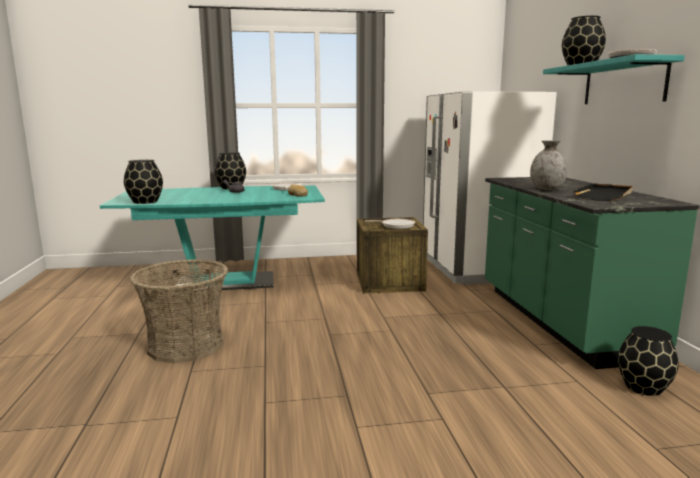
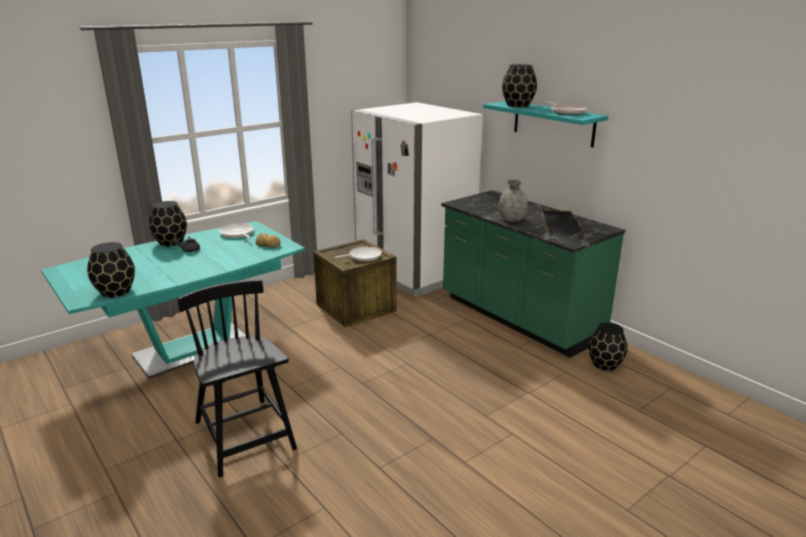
camera: 30 degrees left, 10 degrees up
basket [129,259,228,363] -> black chair [177,279,297,477]

